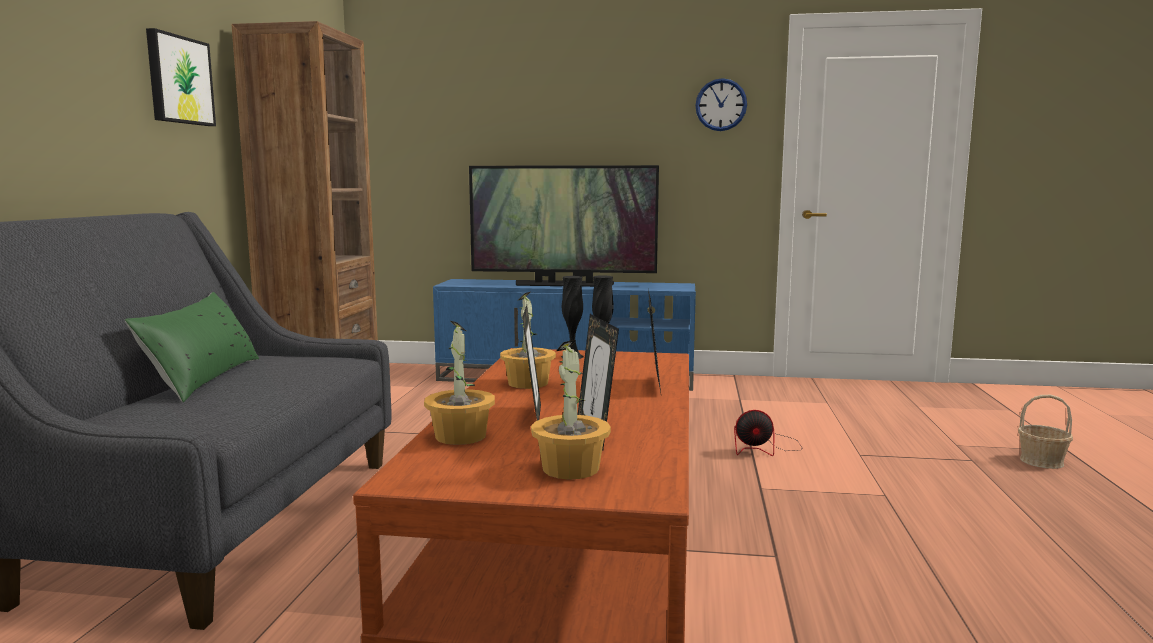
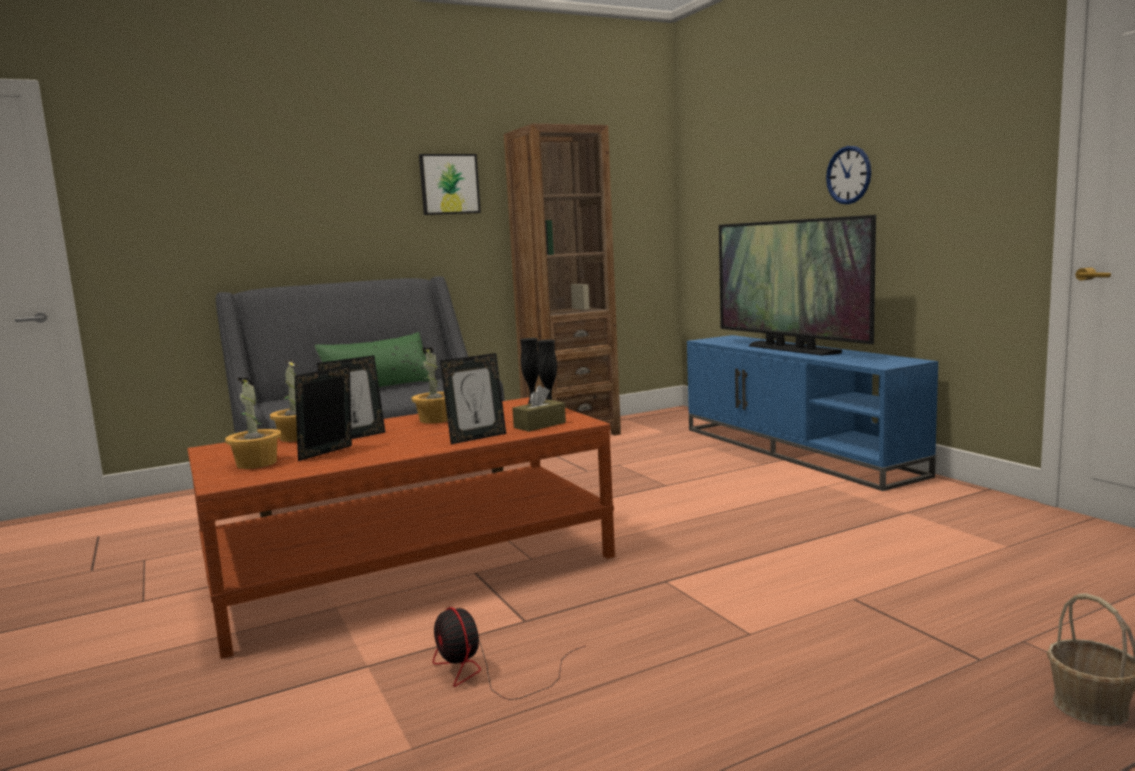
camera: 55 degrees right, 0 degrees up
wall clock [695,78,747,131] -> wall clock moved to [826,146,871,204]
fan [734,410,801,456] -> fan moved to [433,607,585,700]
none -> brown tissue box [512,385,566,432]

